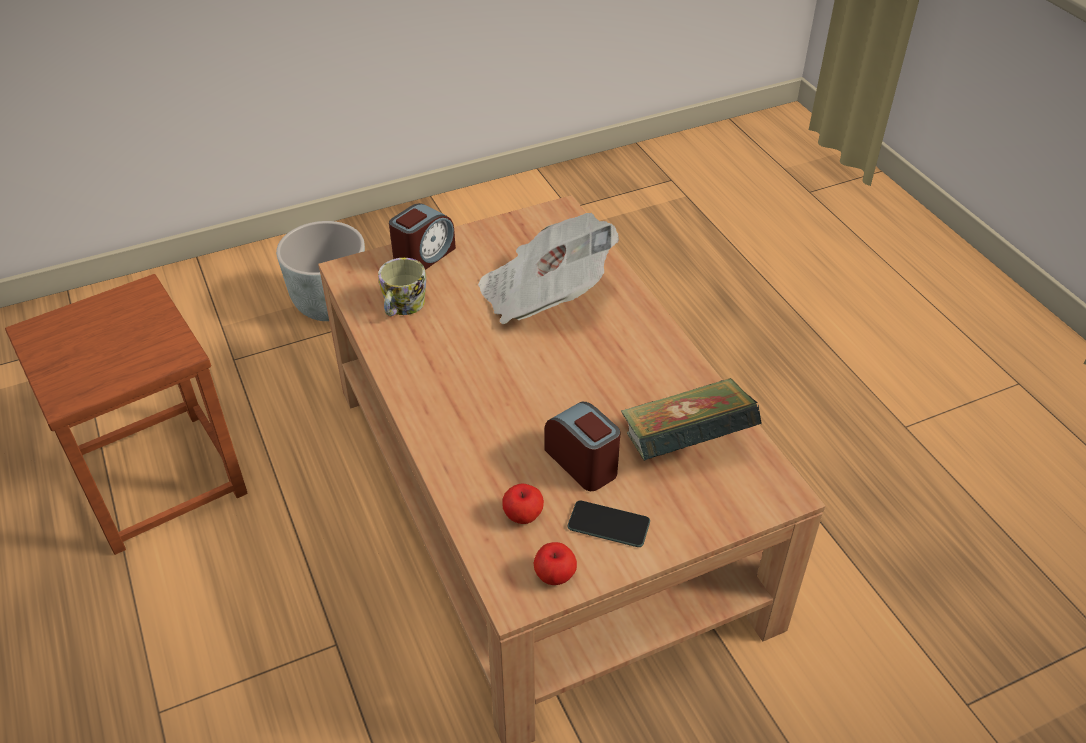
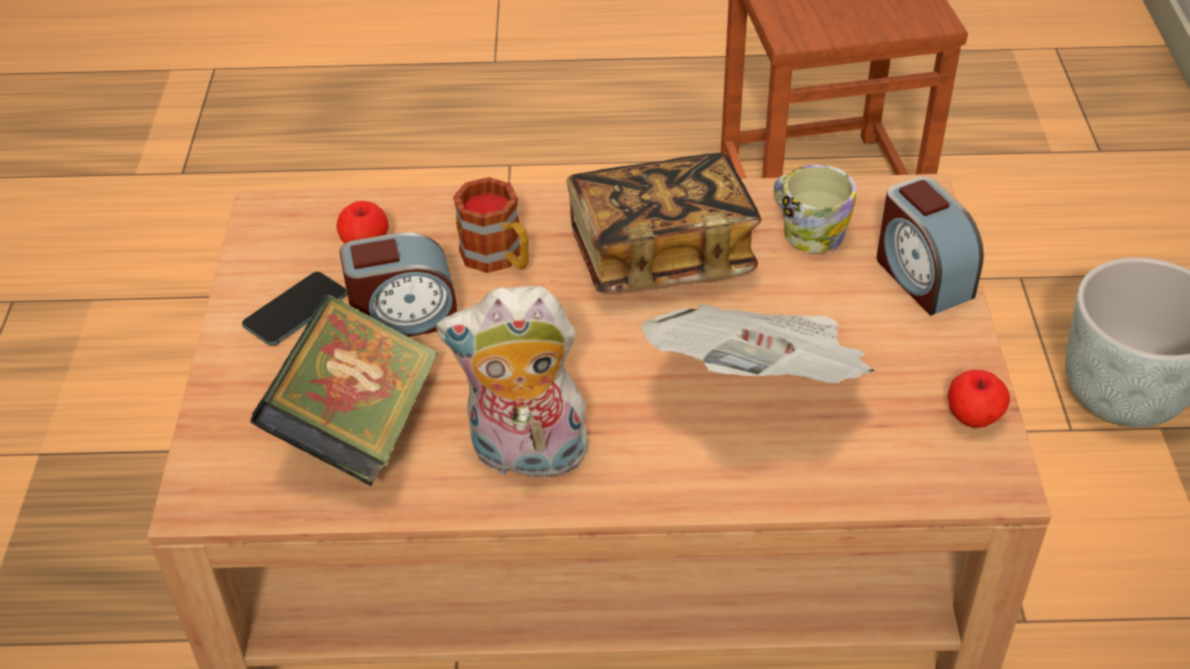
camera: 115 degrees right, 0 degrees up
apple [533,542,577,585] -> apple moved to [948,370,1010,428]
none -> plush toy [436,286,592,486]
none -> mug [453,177,529,273]
none -> book [566,153,762,292]

